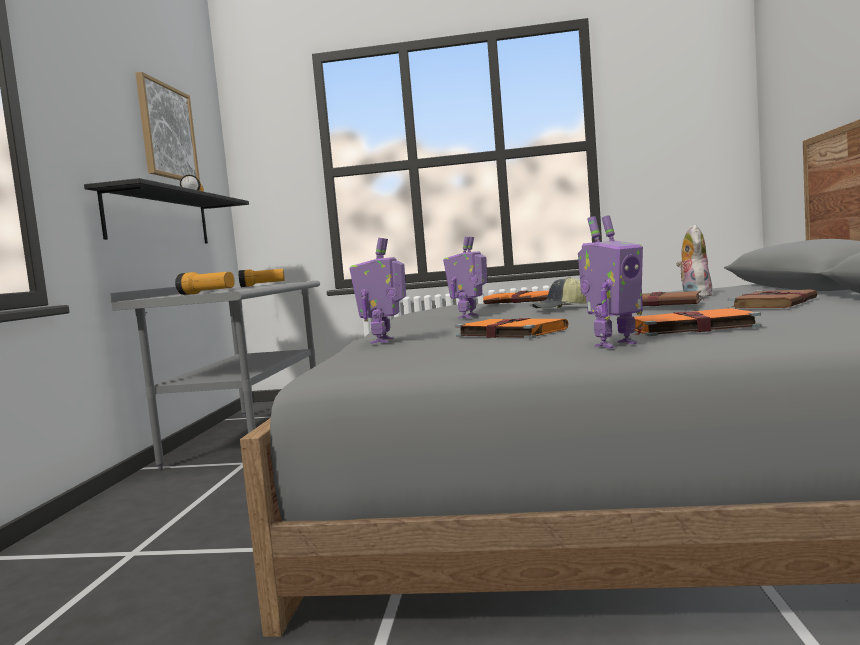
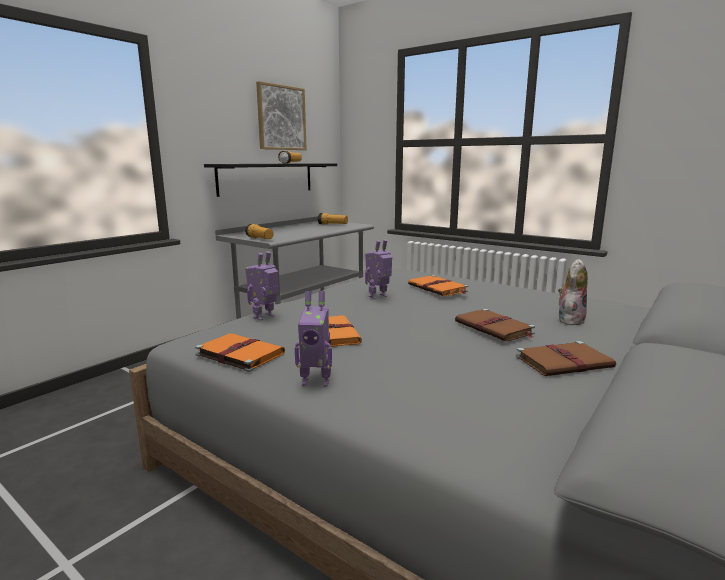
camera: 30 degrees right, 10 degrees up
cap [532,277,587,309] -> none
orange book [631,308,762,336] -> orange book moved to [195,333,285,372]

